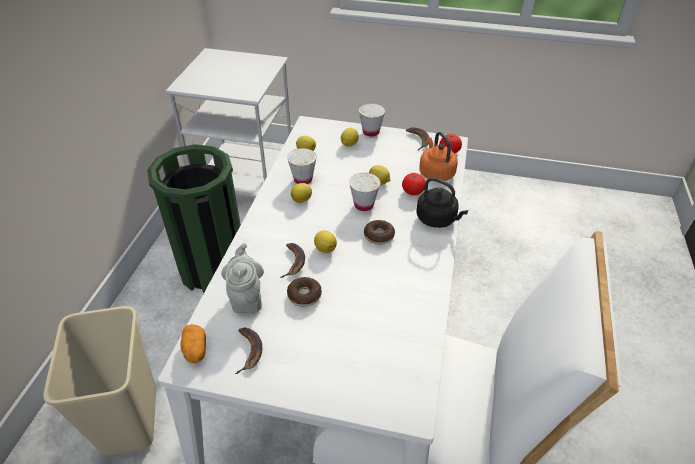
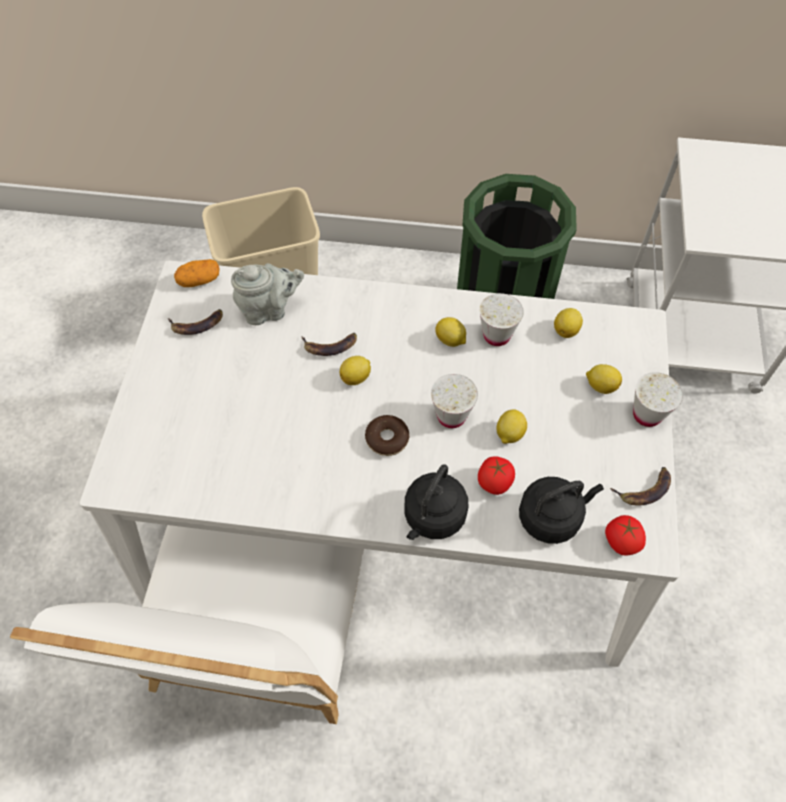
camera: 85 degrees right, 15 degrees up
donut [287,277,322,307] -> none
orange kettle [419,132,458,181] -> black kettle [519,477,604,544]

